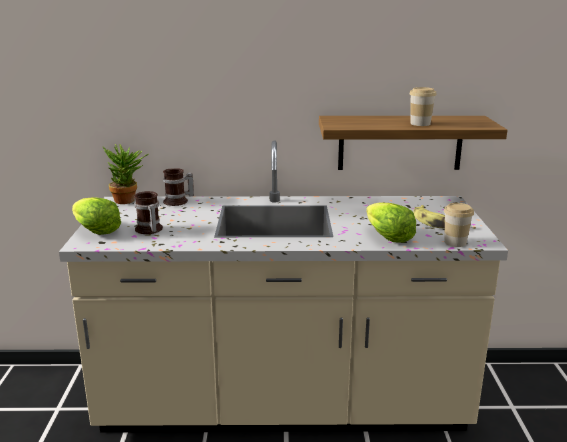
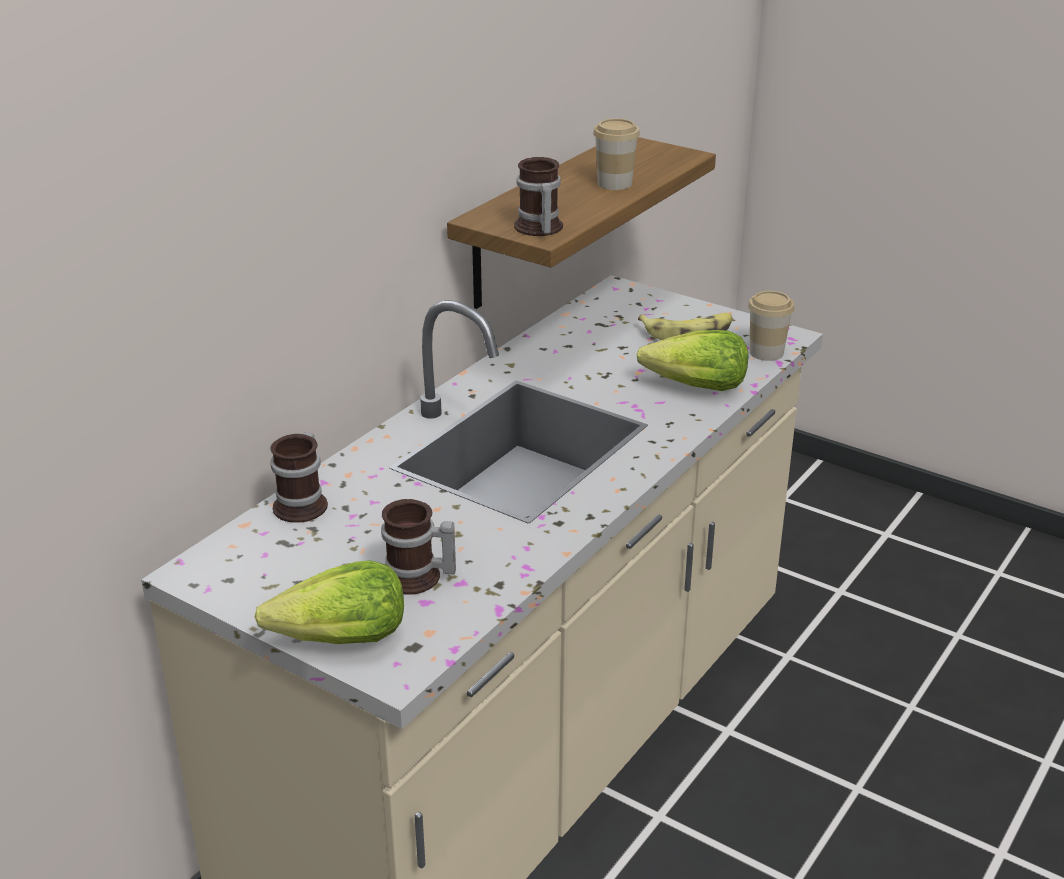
camera: 55 degrees left, 10 degrees up
potted plant [102,144,149,204] -> none
none -> mug [514,157,563,236]

